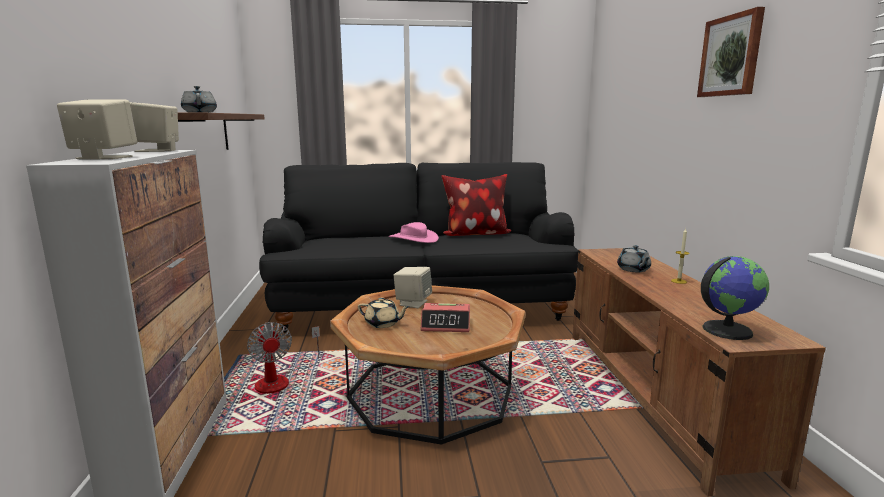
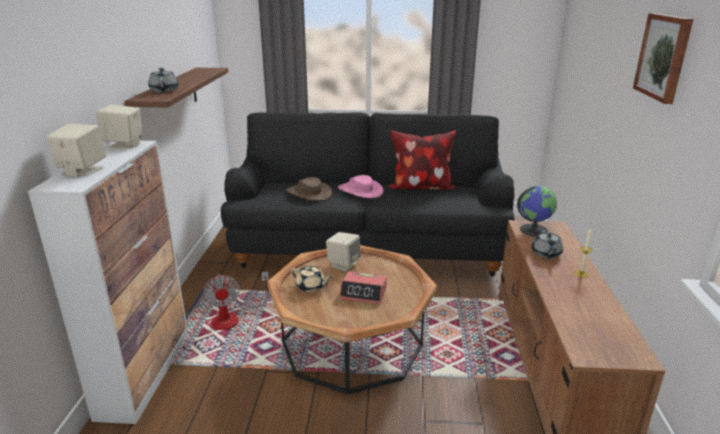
camera: 10 degrees right, 10 degrees up
globe [701,256,769,340] -> globe moved to [517,186,557,237]
none -> brown hat [286,177,332,201]

